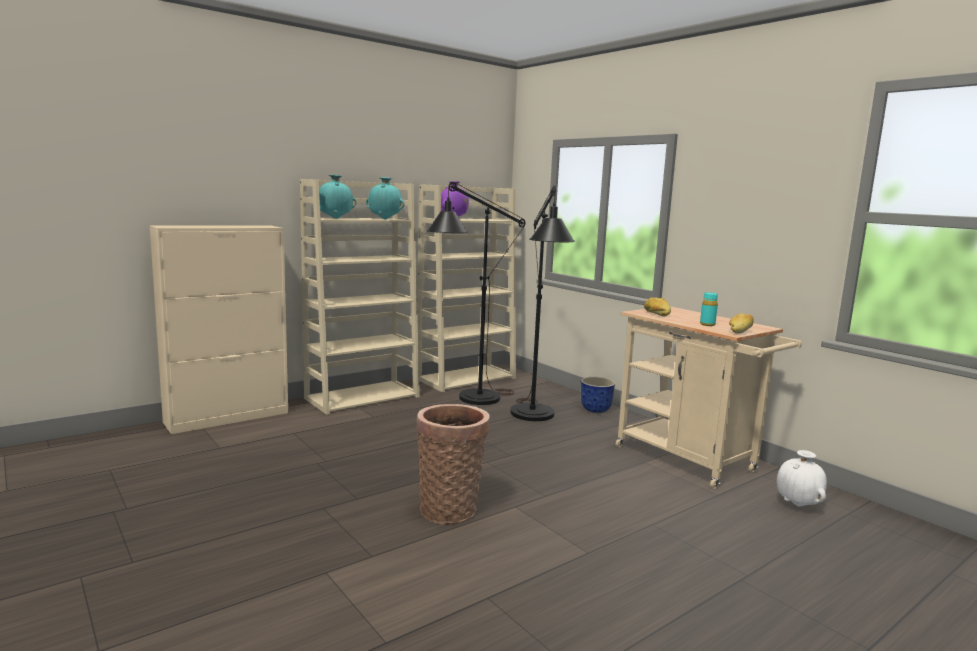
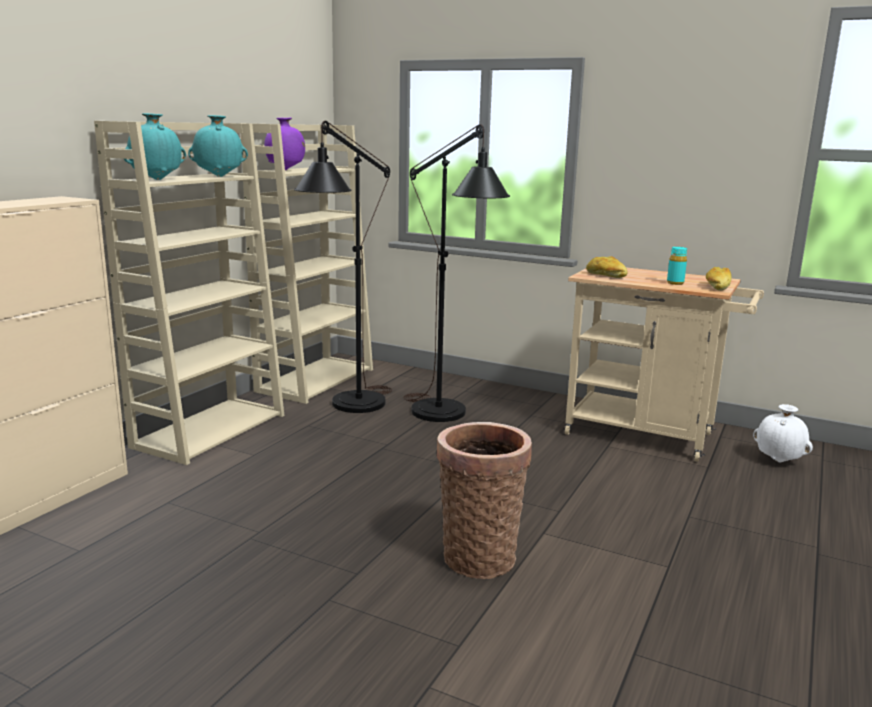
camera: 25 degrees left, 5 degrees up
planter [581,377,615,413] -> none

